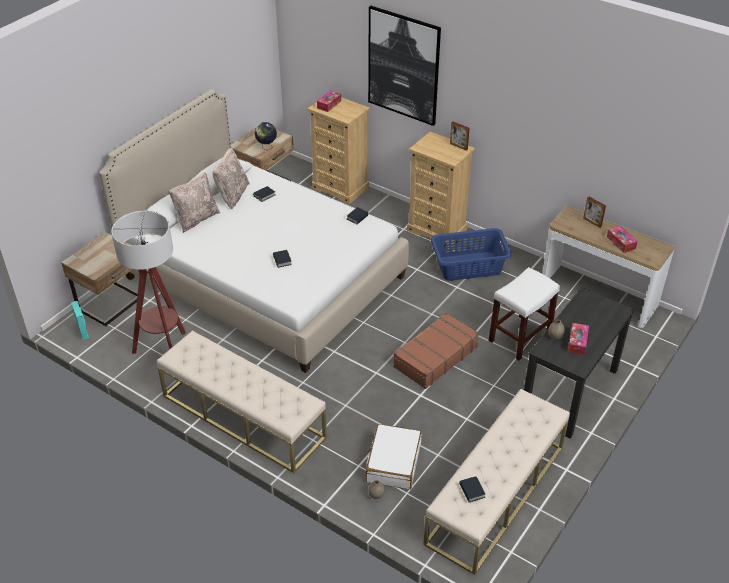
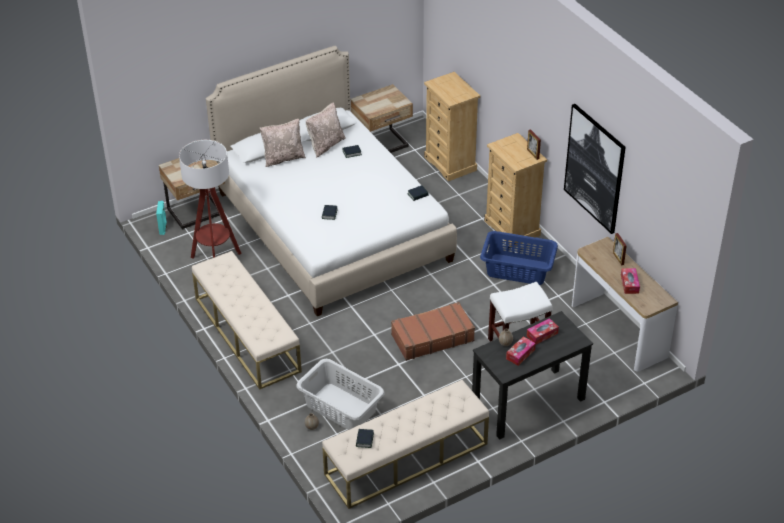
camera: 25 degrees right, 0 degrees up
globe [255,122,277,151] -> none
tissue box [317,90,341,112] -> tissue box moved to [527,318,559,345]
white suitcase [366,424,422,490] -> grey laundry basket [296,359,385,430]
picture [368,6,441,126] -> picture moved to [564,104,626,234]

